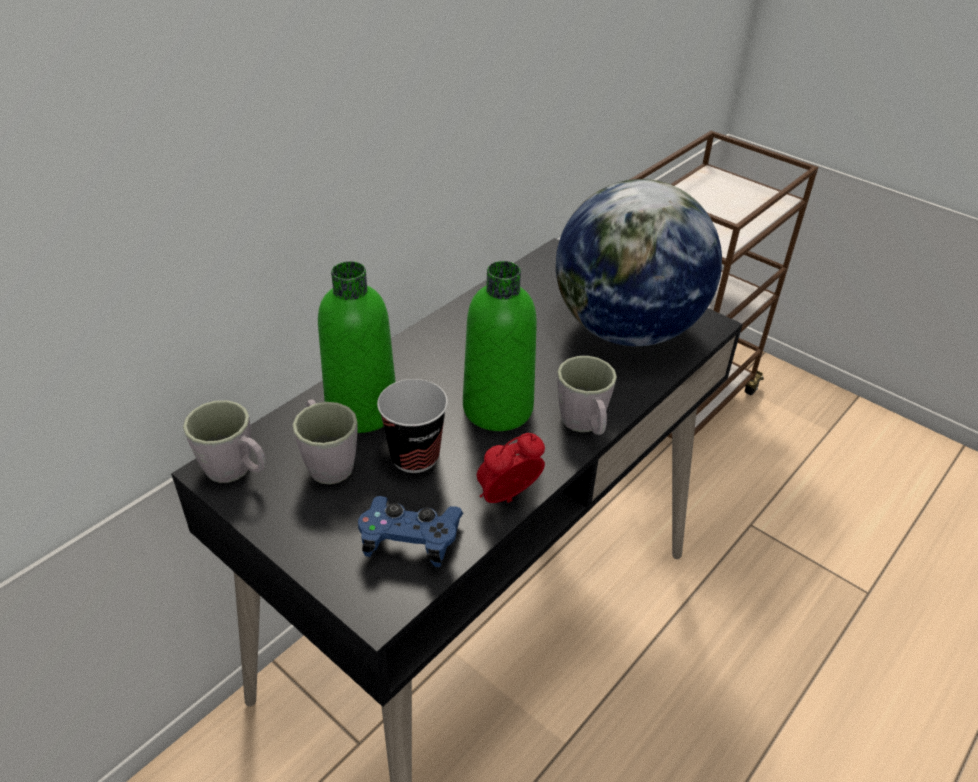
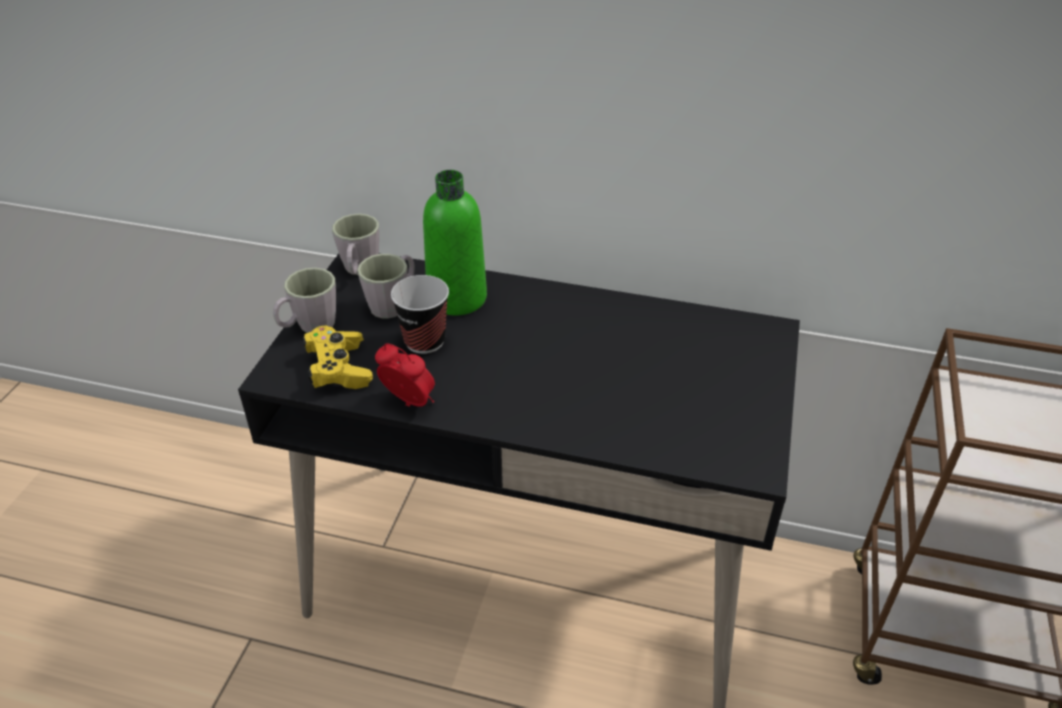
camera: 65 degrees right, 0 degrees up
blue game controller [358,496,464,567] -> yellow game controller [302,326,373,389]
green bottle [463,261,537,431] -> none
globe [556,179,722,346] -> none
grey mug [557,356,617,435] -> grey mug moved to [273,268,336,333]

